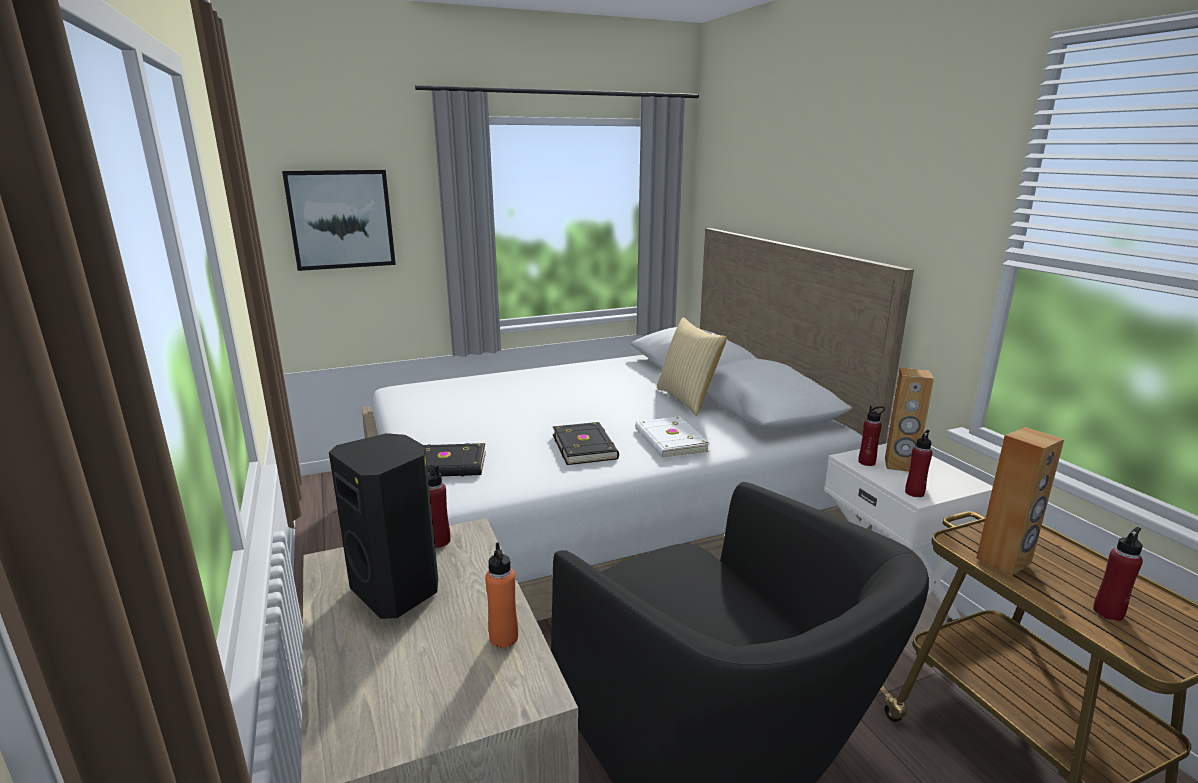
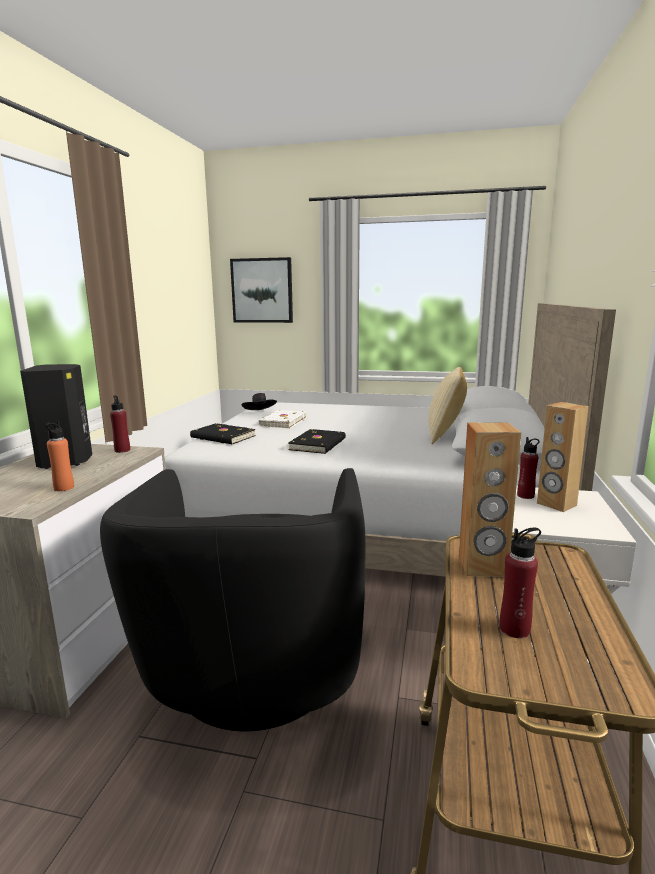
camera: 35 degrees right, 5 degrees down
white book [635,416,710,459] -> white book moved to [258,410,307,428]
red bottle [905,430,932,497] -> none
none -> black hat [242,393,277,410]

